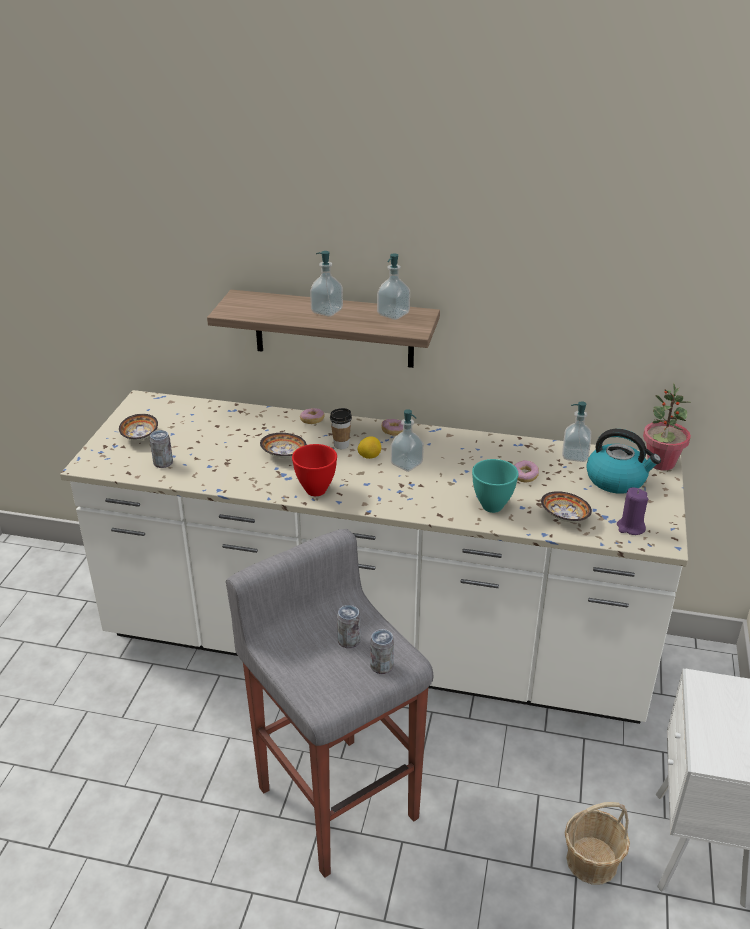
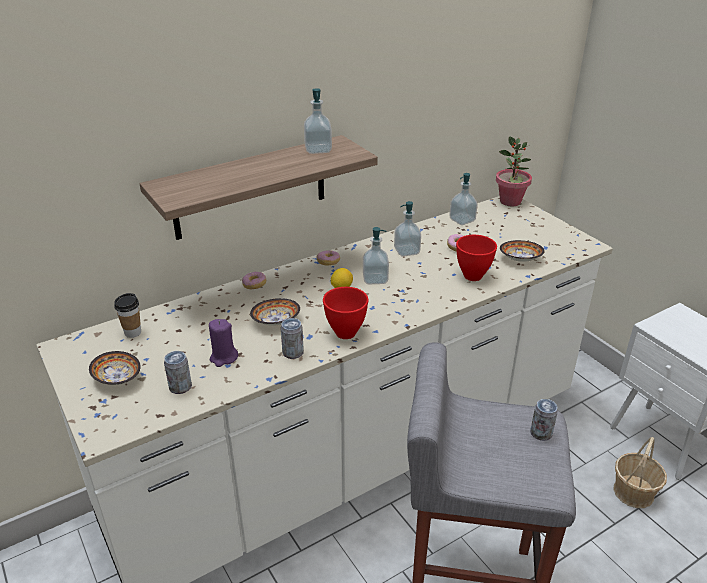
camera: 45 degrees left, 0 degrees up
soap dispenser [310,251,343,317] -> soap dispenser moved to [394,201,421,257]
cup [330,408,352,449] -> cup moved to [114,293,141,338]
can [337,605,360,648] -> can moved to [281,318,304,359]
turquoise bowl [472,459,519,513] -> red bowl [456,235,497,281]
kettle [586,429,661,494] -> none
purple candle [617,488,648,535] -> purple candle moved to [209,319,238,367]

